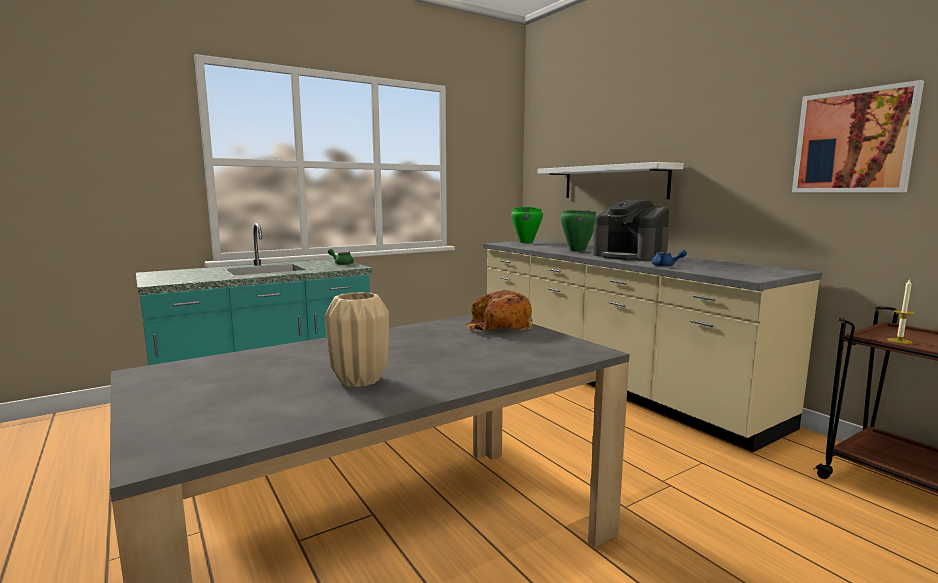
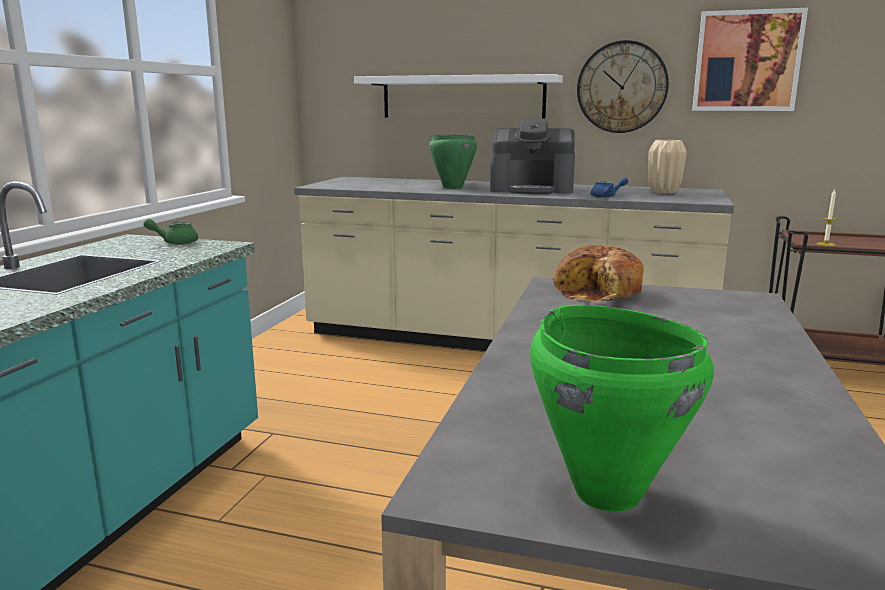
camera: 40 degrees left, 5 degrees up
beige vase [325,292,389,387] -> beige vase moved to [648,140,686,194]
green cooking pot [511,207,543,243] -> green cooking pot moved to [530,305,714,511]
none -> wall clock [577,40,669,133]

